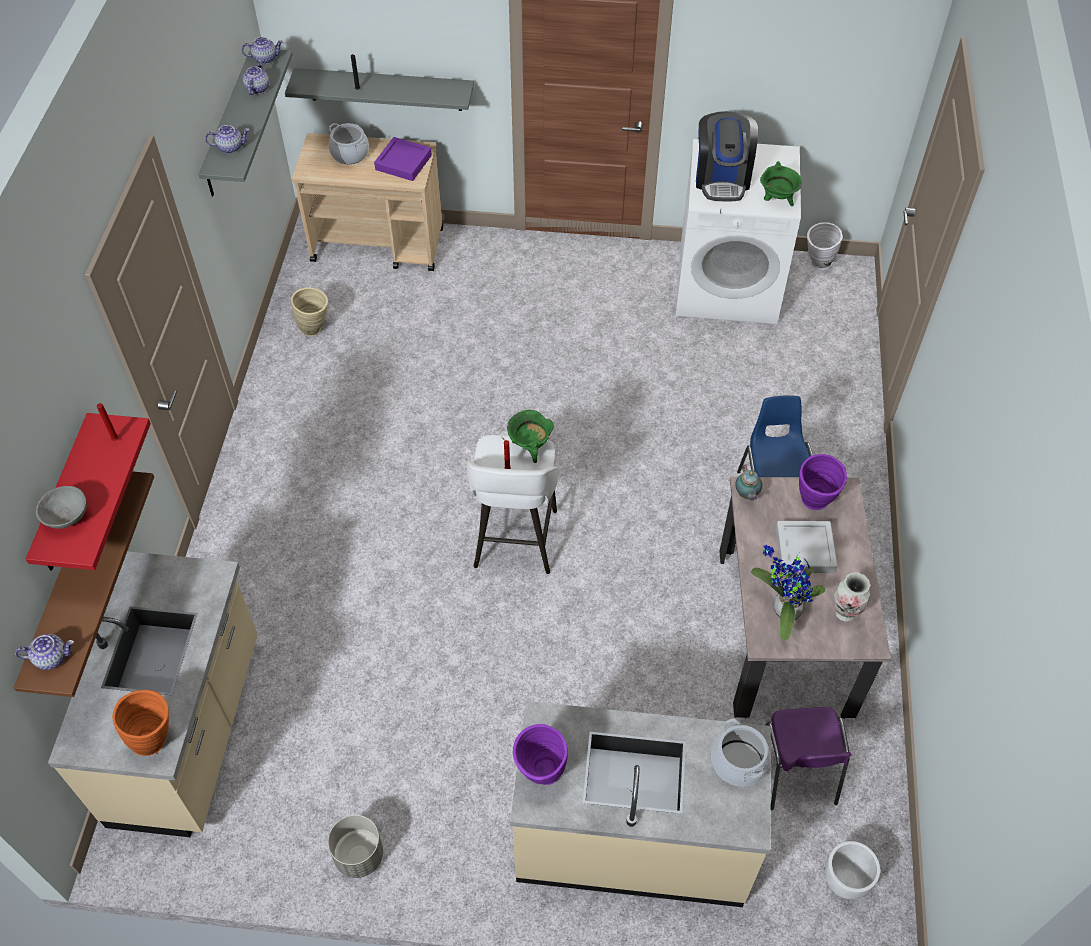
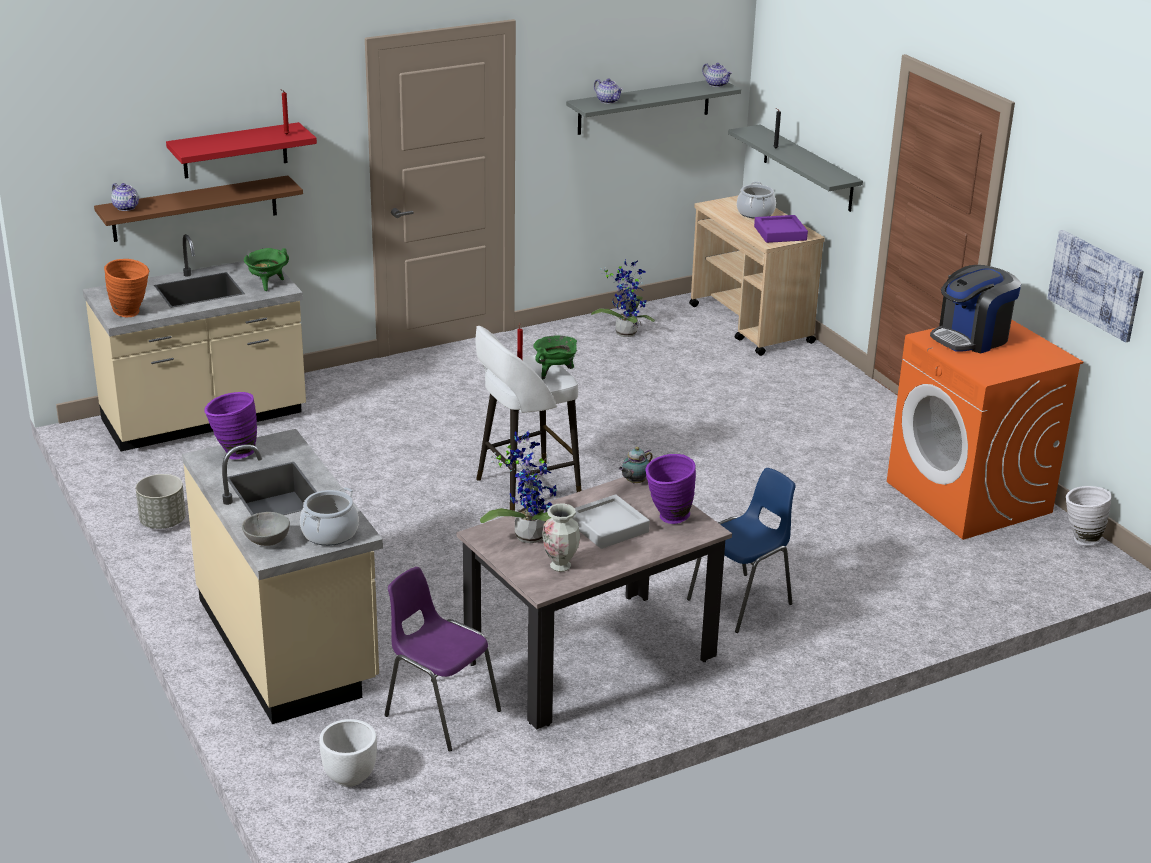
camera: 55 degrees right, 25 degrees down
grey bowl [36,486,87,529] -> grey bowl moved to [242,512,290,546]
teapot [243,60,269,95] -> none
beige vase [291,287,328,336] -> potted plant [591,258,655,337]
white washing machine [676,139,801,324] -> orange washing machine [887,320,1083,540]
green cooking pot [760,161,802,206] -> green cooking pot moved to [244,248,289,291]
purple chair [765,707,851,810] -> purple chair turned 75 degrees clockwise [385,567,501,752]
none -> picture [1047,230,1144,342]

